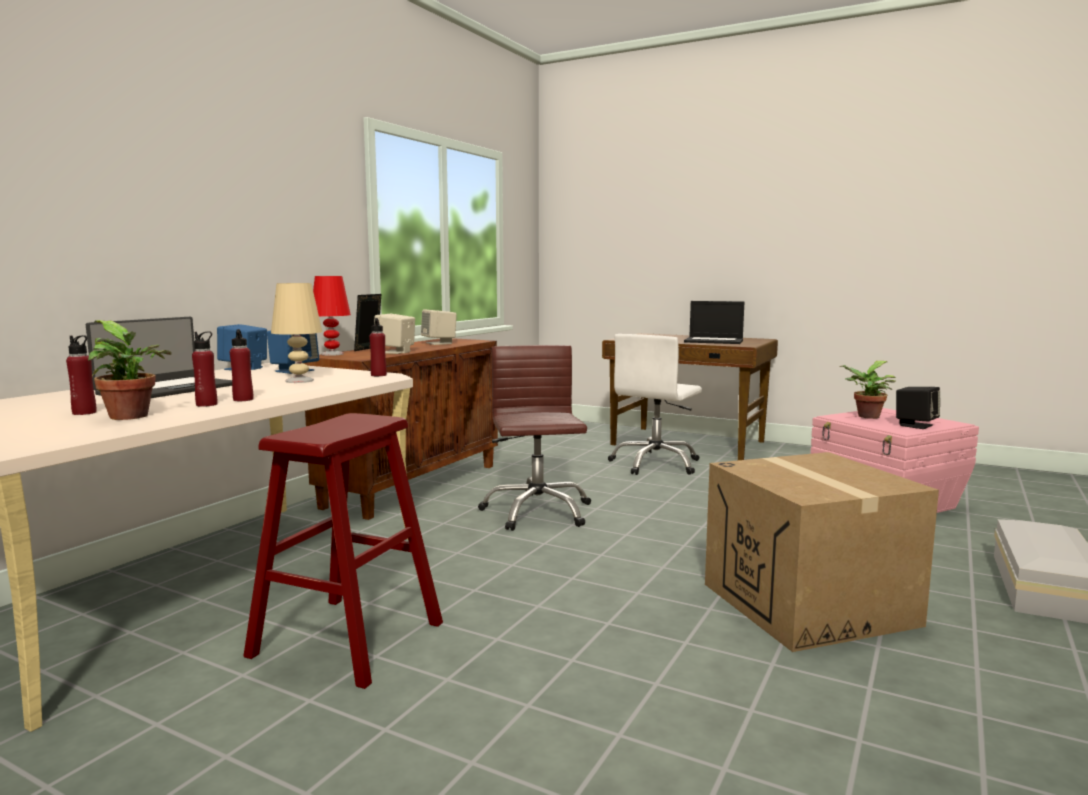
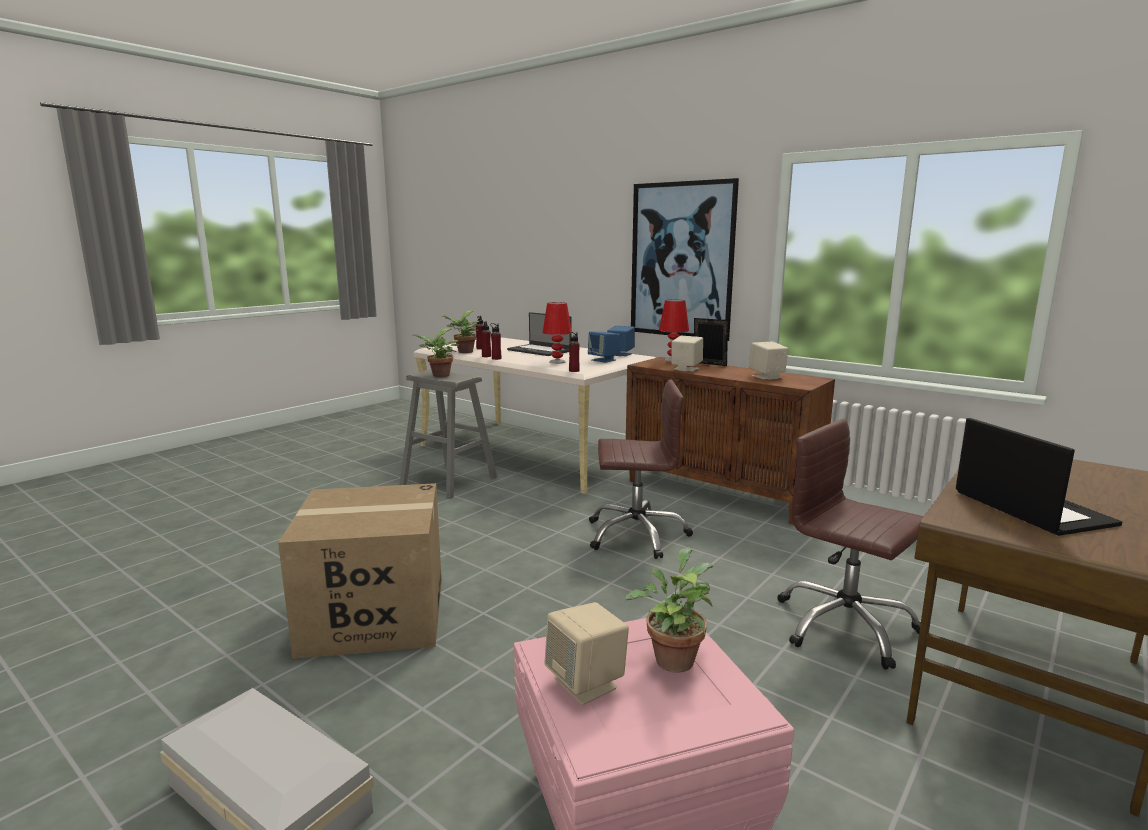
camera: 100 degrees right, 5 degrees up
red stool [243,413,443,689] -> grey stool [399,370,497,499]
beige table lamp [271,283,322,383] -> red table lamp [543,302,572,364]
white office chair [608,334,702,475] -> brown office chair [777,419,924,669]
laptop [684,301,744,344] -> laptop turned 135 degrees clockwise [956,418,1122,536]
black speaker [896,387,940,429] -> beige speaker [544,602,629,705]
none -> potted plant [412,328,459,377]
none -> picture [631,178,739,341]

